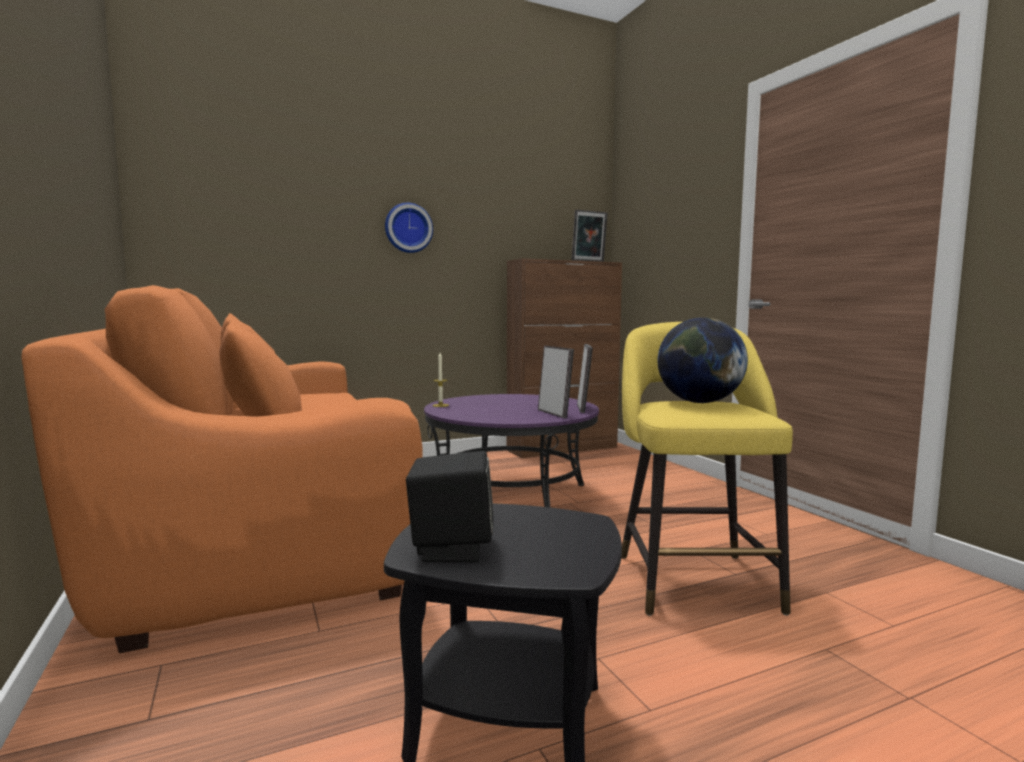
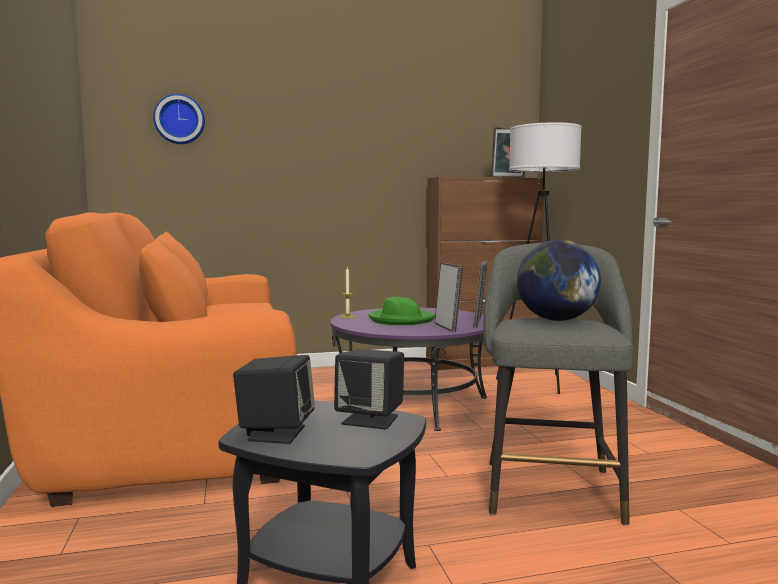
camera: 10 degrees right, 0 degrees up
wall clock [385,203,433,253] -> wall clock moved to [153,94,205,144]
yellow stool [621,322,793,616] -> grey stool [483,243,633,526]
none -> black speaker [334,349,404,429]
none -> green hat [369,297,435,325]
none -> white floor lamp [496,122,582,394]

